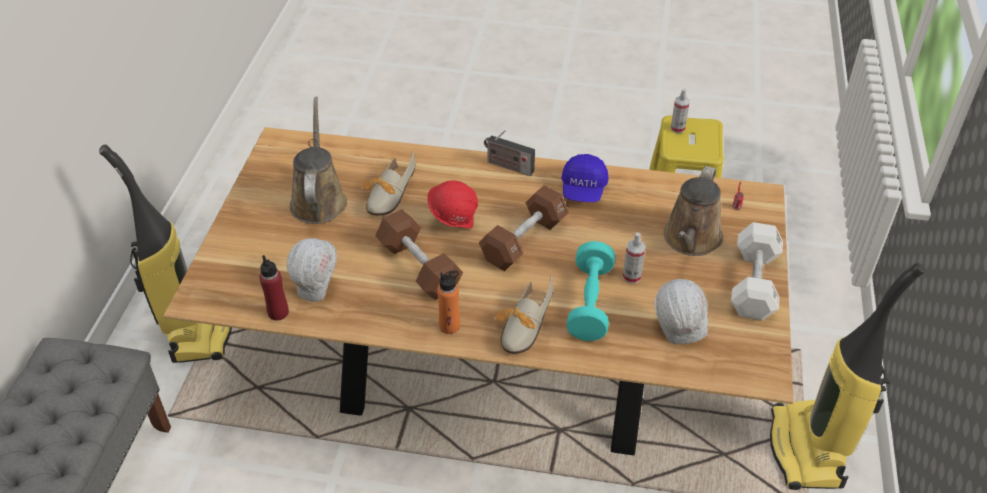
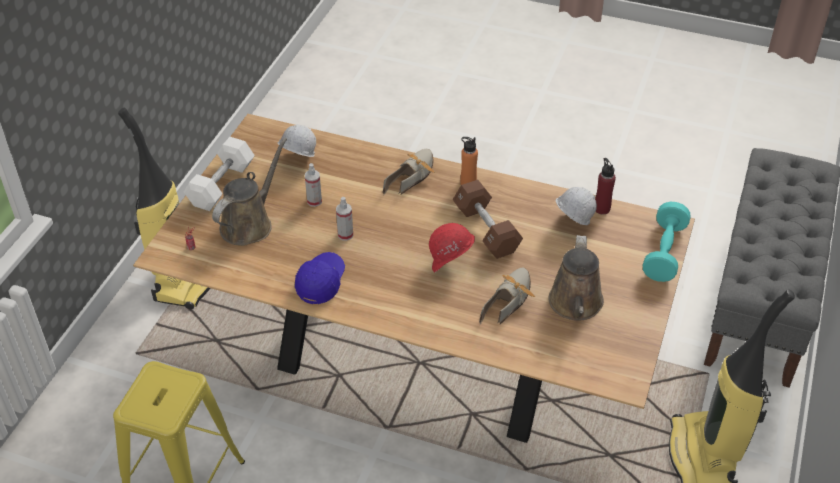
camera: 170 degrees left, 0 degrees up
brown dumbbell [479,185,569,271] -> none
radio [484,130,535,176] -> none
turquoise dumbbell [567,241,615,341] -> turquoise dumbbell moved to [643,202,690,282]
spray bottle [670,88,690,133] -> spray bottle moved to [336,197,353,241]

